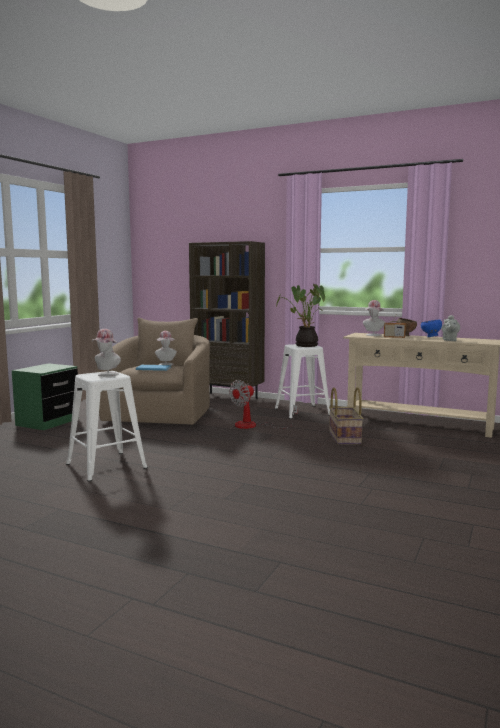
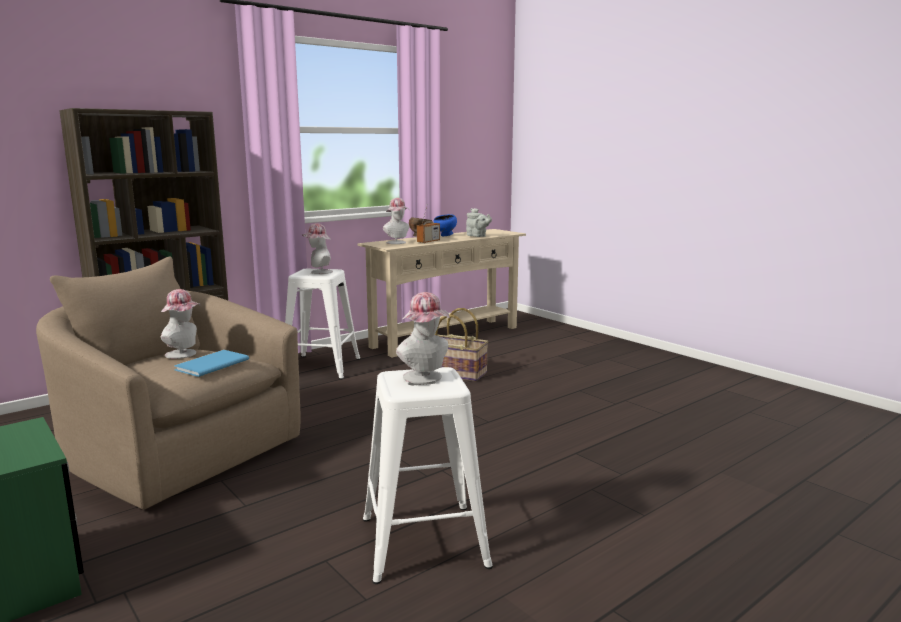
camera: 65 degrees left, 5 degrees up
fan [229,380,298,429] -> none
potted plant [276,284,325,347] -> hat [302,223,333,274]

